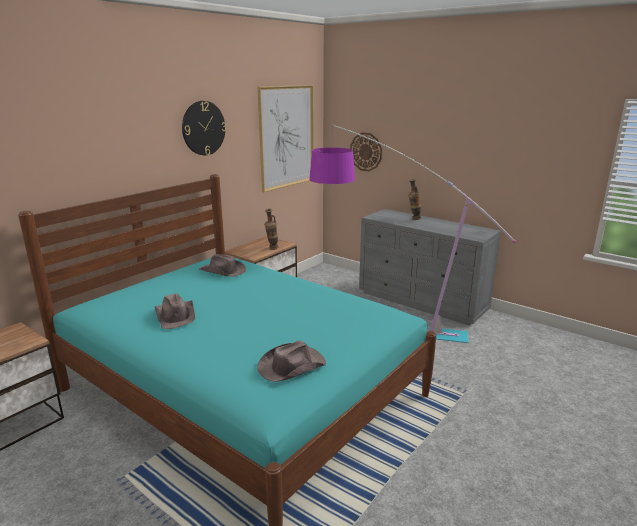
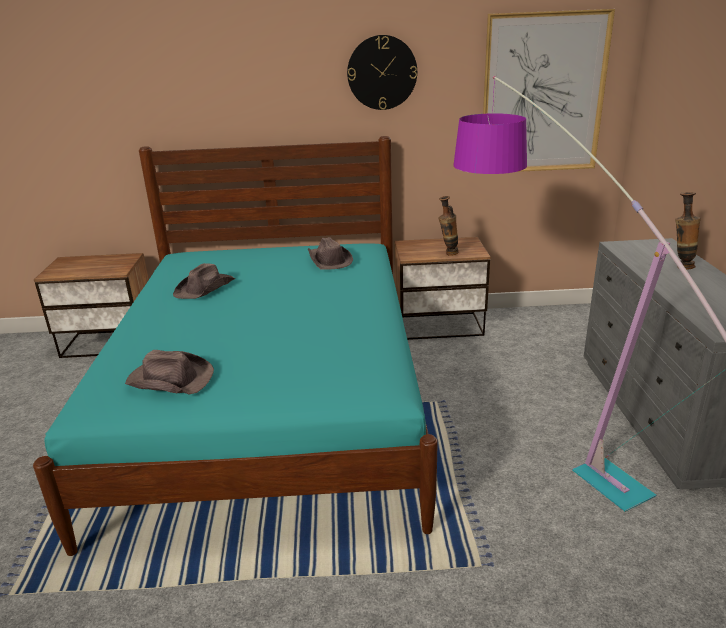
camera: 50 degrees right, 5 degrees up
wall clock [350,132,382,171] -> none

